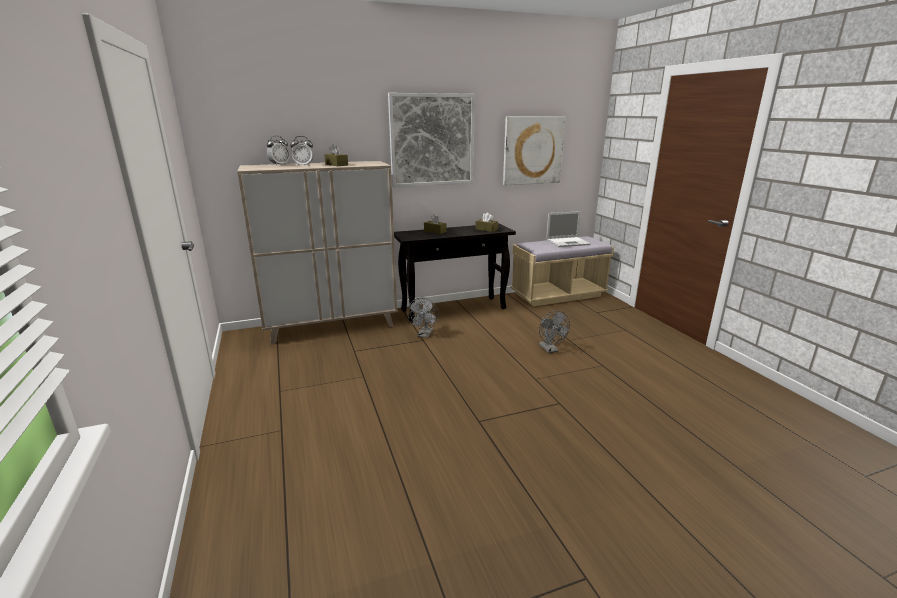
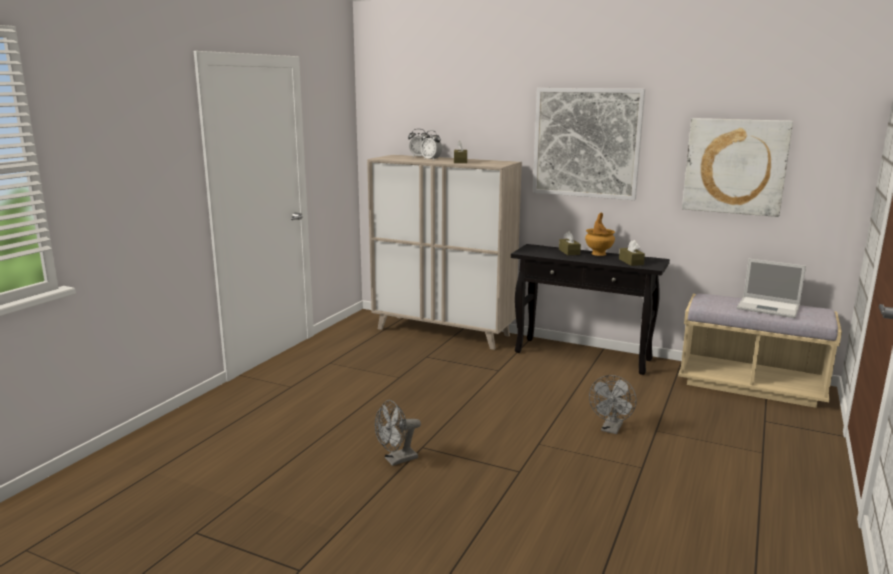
camera: 45 degrees right, 5 degrees down
grey fan [407,298,439,338] -> grey fan moved to [375,400,421,466]
none -> brown vase [585,213,615,256]

